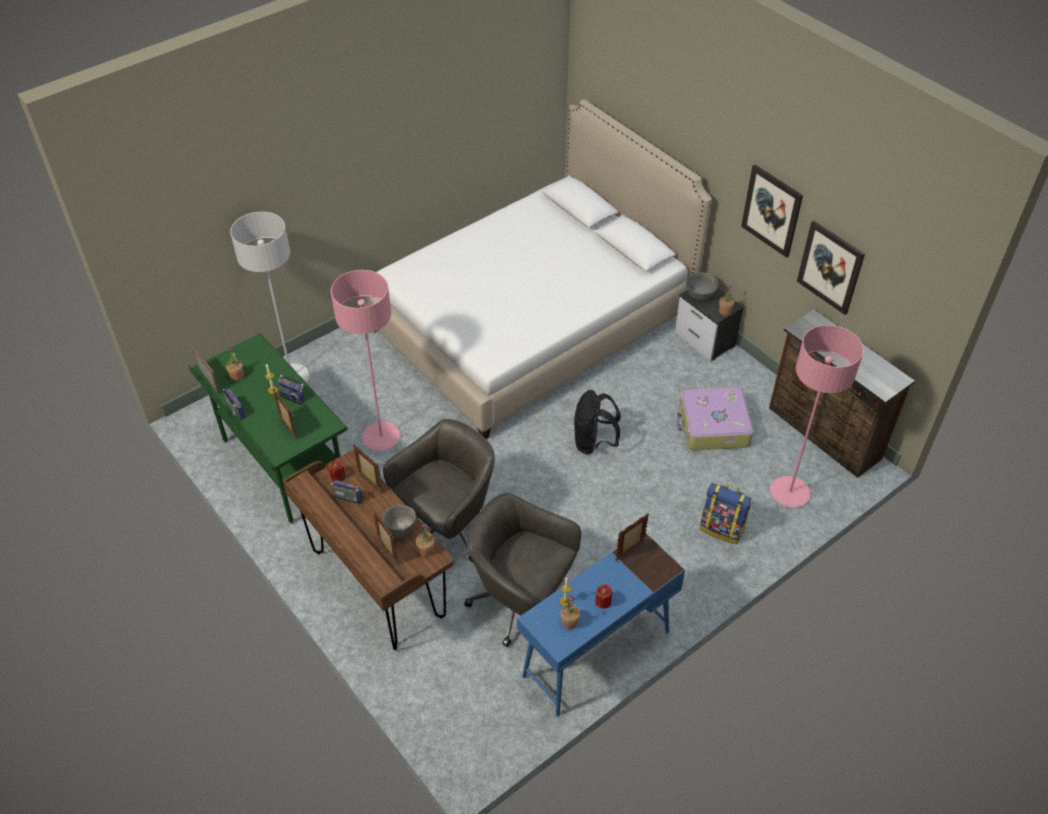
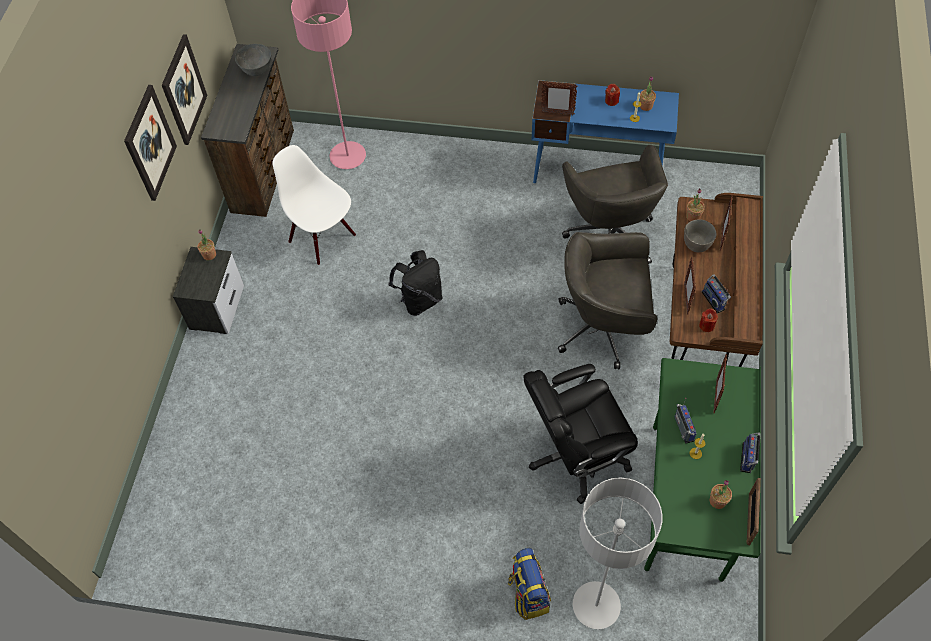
camera: 130 degrees left, 10 degrees up
pink floor lamp [331,270,400,451] -> black office chair [524,364,638,504]
bed [362,99,712,439] -> none
suitcase [677,387,754,450] -> white chair [272,145,356,265]
grey bowl [686,272,718,300] -> grey bowl moved to [235,44,271,76]
backpack [700,483,751,544] -> backpack moved to [508,548,551,620]

